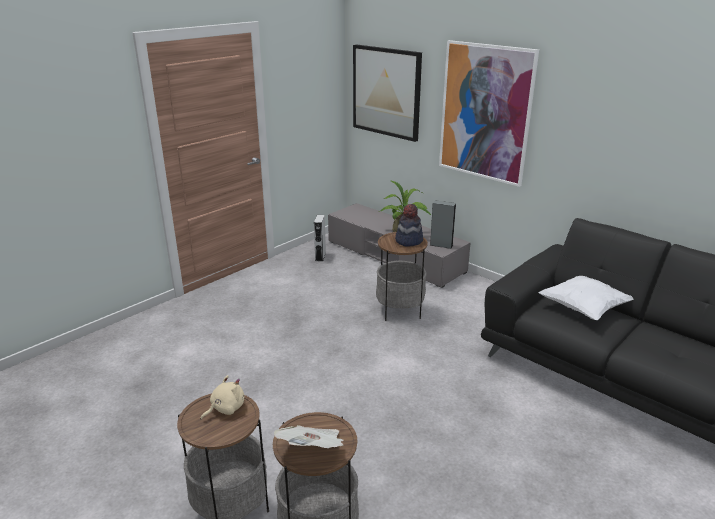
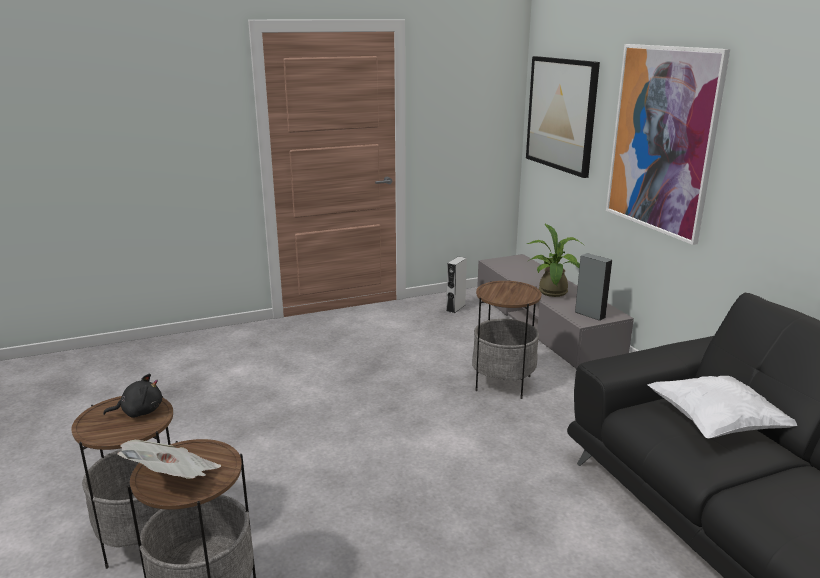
camera: 25 degrees right, 5 degrees down
beige plush toy [201,375,244,420] -> black plush toy [103,373,162,418]
hat [395,204,423,247] -> none

